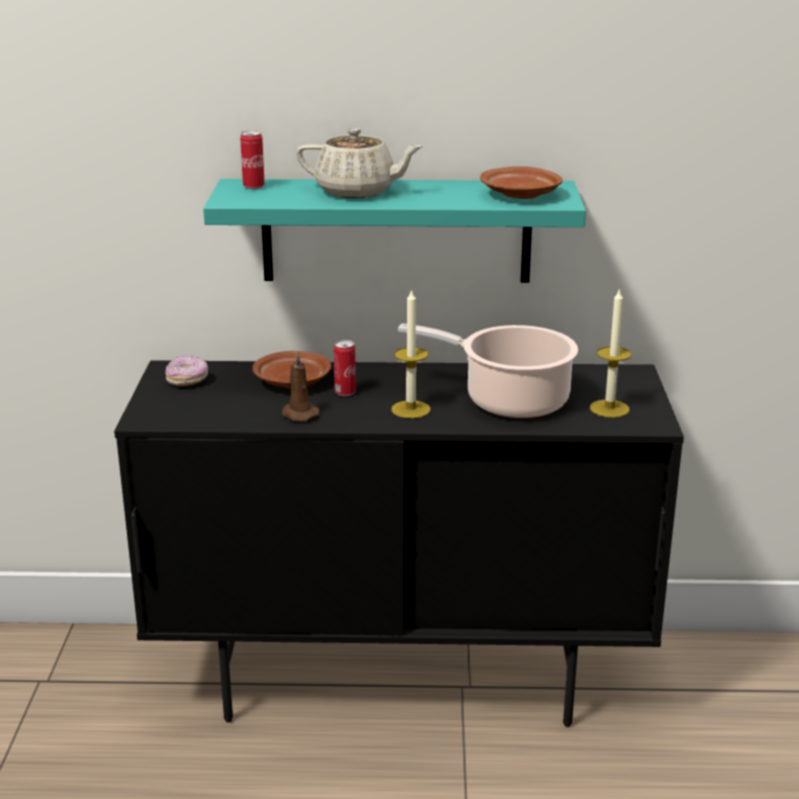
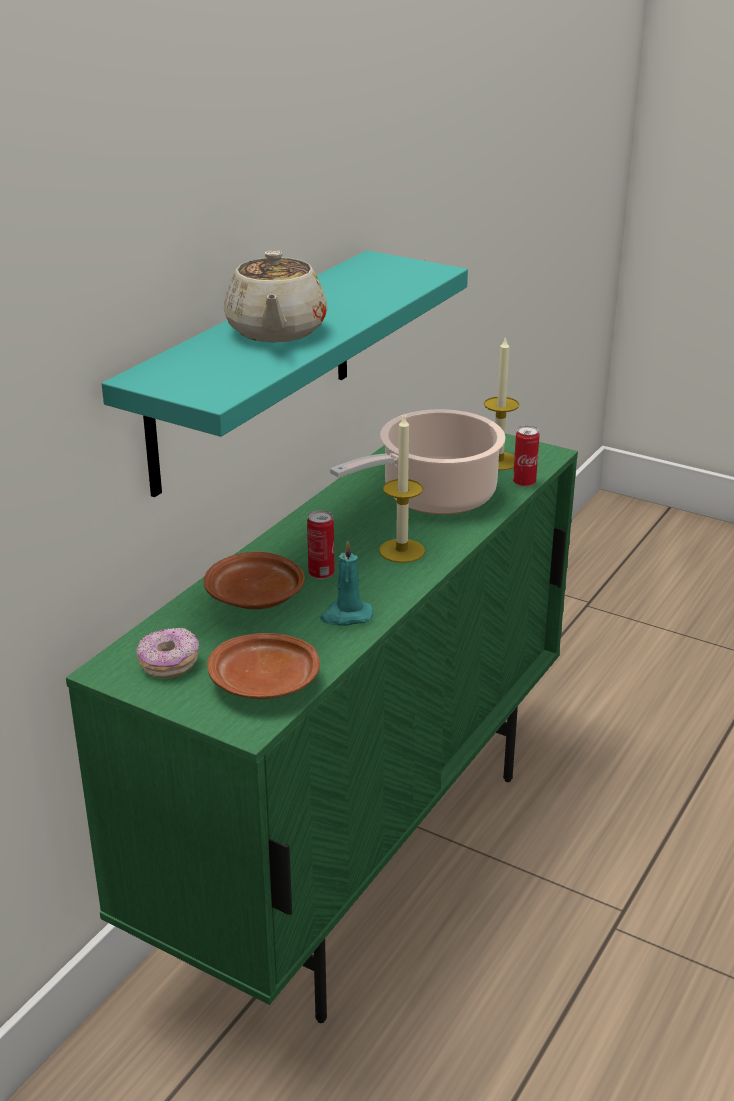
camera: 60 degrees left, 5 degrees up
black cabinet [114,360,684,727] -> green cabinet [66,433,578,1023]
can [240,130,265,189] -> can moved to [513,425,540,487]
brown candle [281,351,320,422] -> turquoise candle [320,540,373,626]
beige teapot [296,128,423,198] -> beige teapot turned 135 degrees clockwise [224,250,328,342]
brown plate [480,166,563,199] -> brown plate moved to [207,633,320,699]

